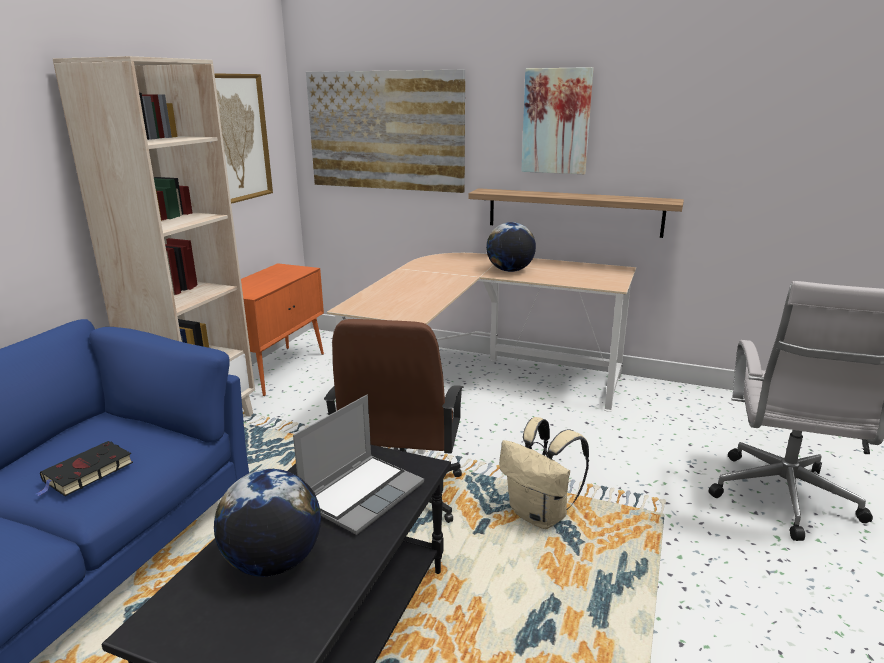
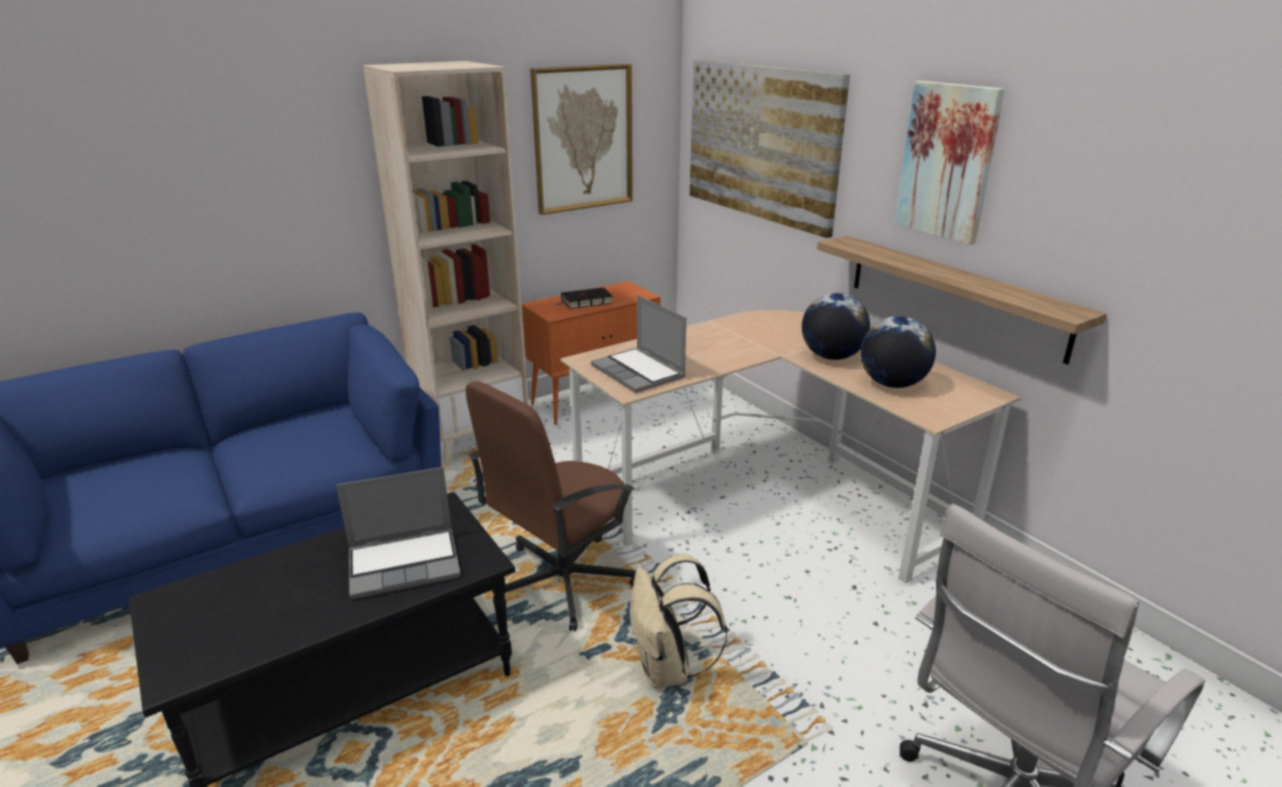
camera: 35 degrees right, 5 degrees up
black book [36,441,133,496] -> black book moved to [557,287,613,309]
globe [214,469,321,577] -> globe moved to [860,316,936,388]
none -> laptop [591,295,686,393]

